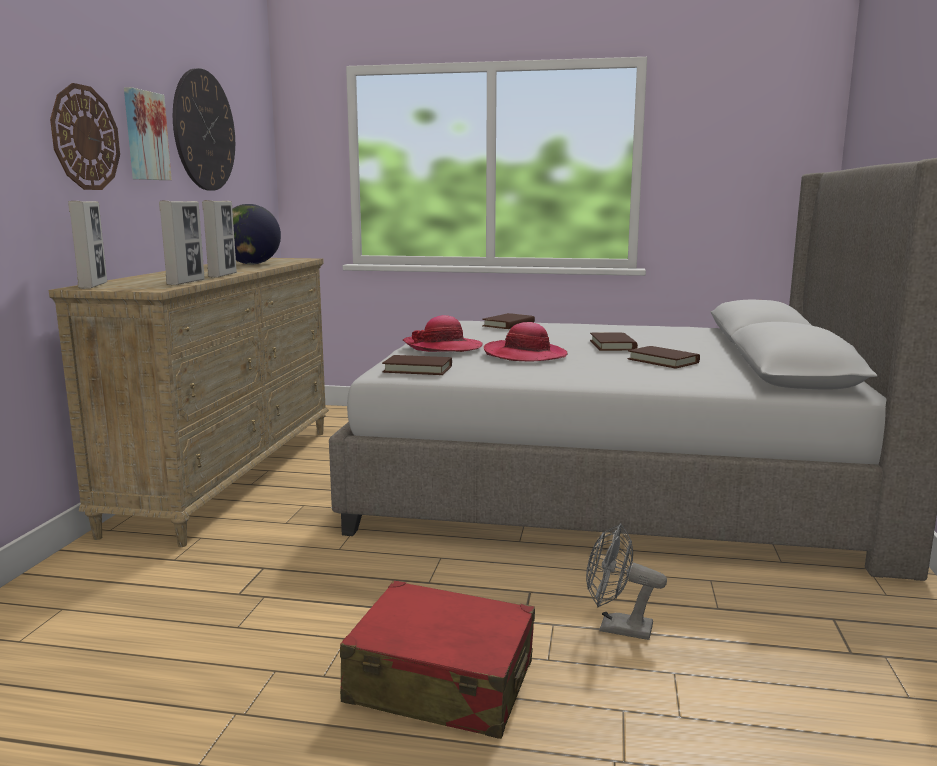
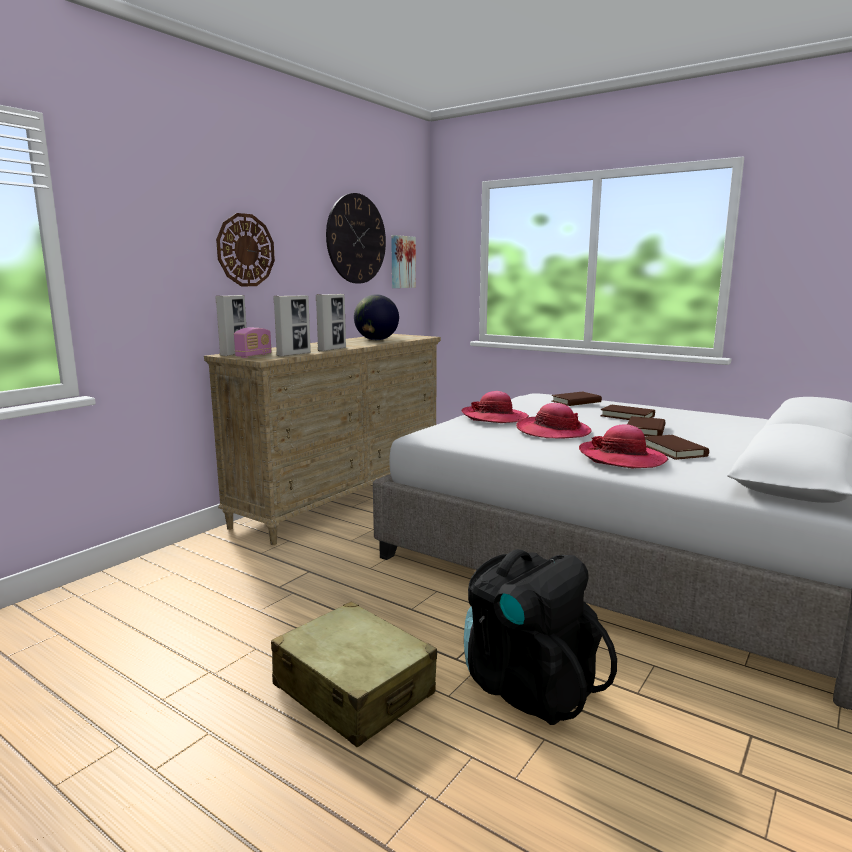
camera: 25 degrees right, 0 degrees up
picture [124,87,172,180] -> picture moved to [391,235,416,288]
red suitcase [340,580,535,739] -> beige suitcase [271,601,437,748]
brown book [382,355,452,375] -> brown book moved to [600,405,655,420]
grey fan [586,523,667,640] -> black backpack [464,549,617,725]
none -> radio [234,327,272,358]
none -> hat [579,424,668,468]

